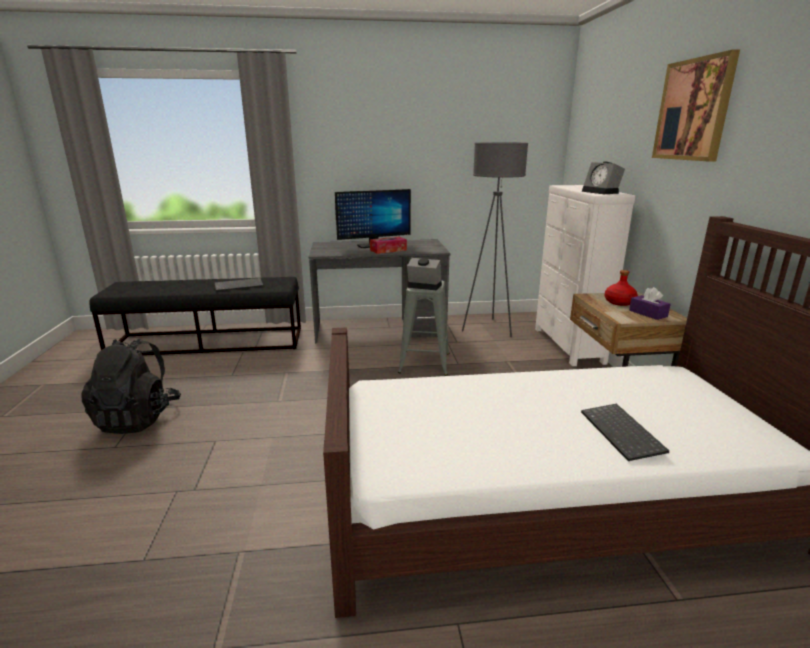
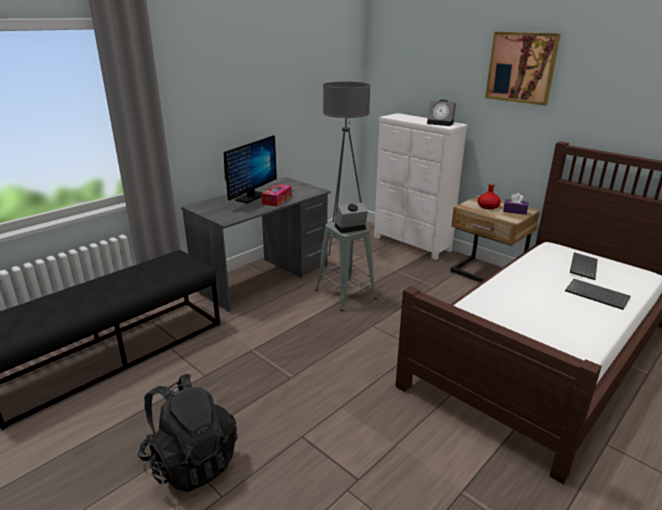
camera: 40 degrees left, 5 degrees up
keyboard [214,278,263,291] -> keyboard moved to [570,252,598,280]

